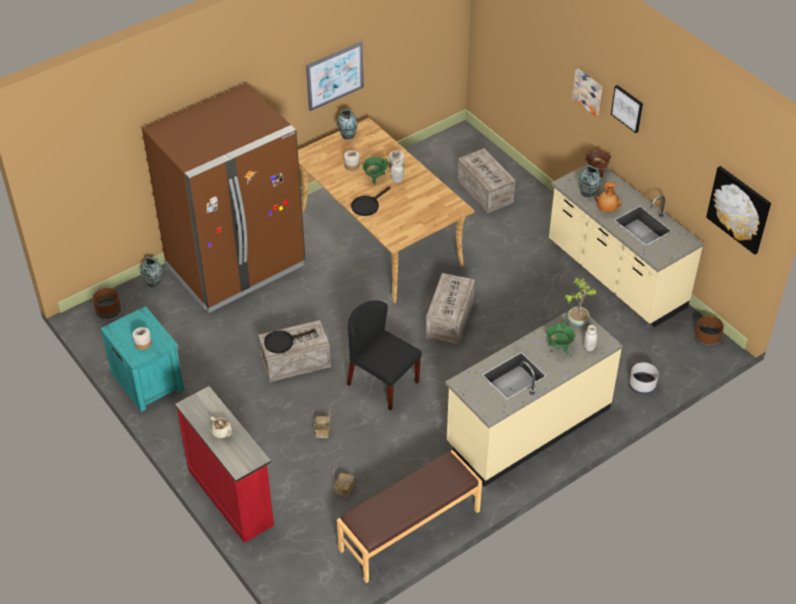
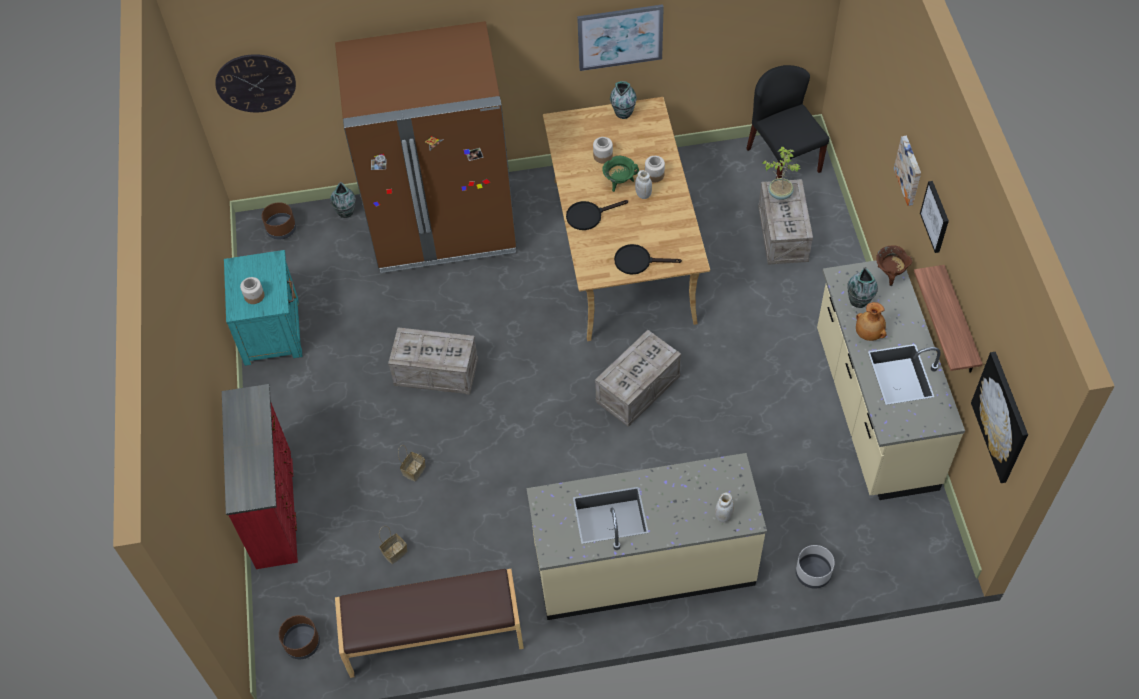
camera: 30 degrees right, 10 degrees up
beige teapot [211,416,232,438] -> none
black frying pan [264,329,316,353] -> black frying pan moved to [614,244,682,275]
black chair [347,301,422,411] -> black chair moved to [746,65,829,179]
green cooking pot [546,321,575,354] -> none
potted plant [564,278,596,326] -> potted plant moved to [762,146,800,200]
brown planter [694,316,724,348] -> brown planter moved to [279,615,320,659]
none -> wall clock [215,54,296,112]
none -> shelf [914,265,983,373]

